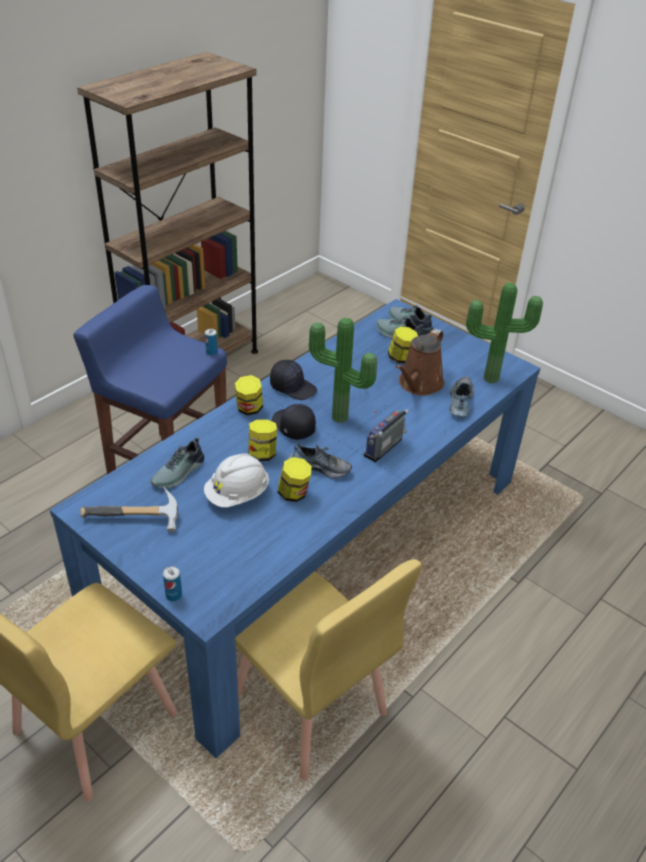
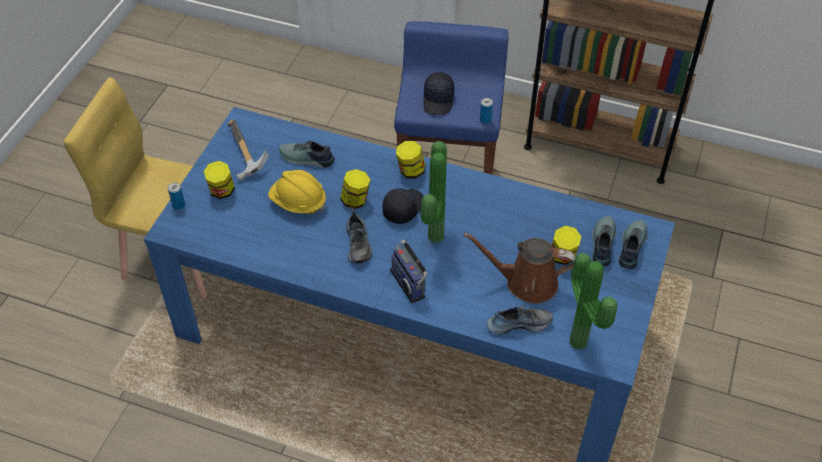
camera: 70 degrees right, 10 degrees up
white hard hat [204,454,269,507] -> yellow hard hat [268,170,326,214]
yellow chair [235,559,422,780] -> none
black cap [270,360,317,400] -> black cap moved to [423,72,454,115]
jar [278,457,312,502] -> jar moved to [204,161,235,199]
radio [364,409,408,462] -> radio turned 135 degrees counterclockwise [390,240,428,303]

